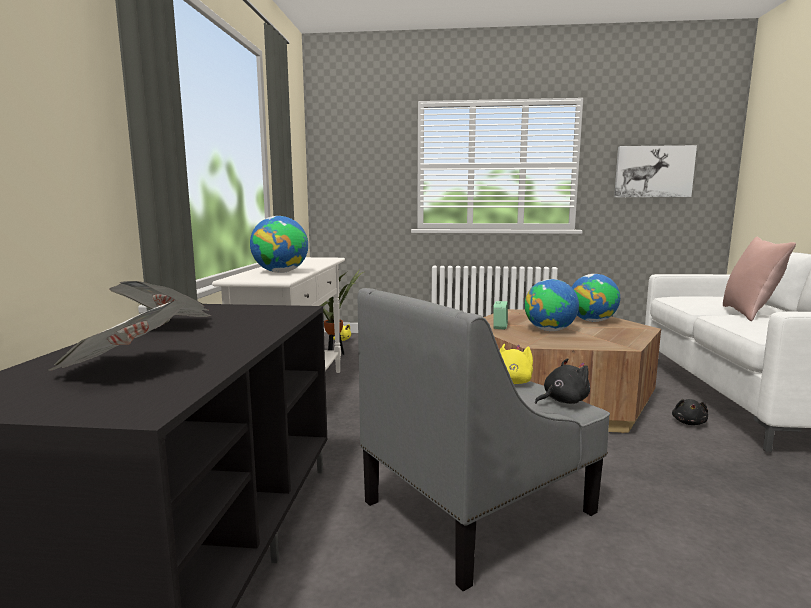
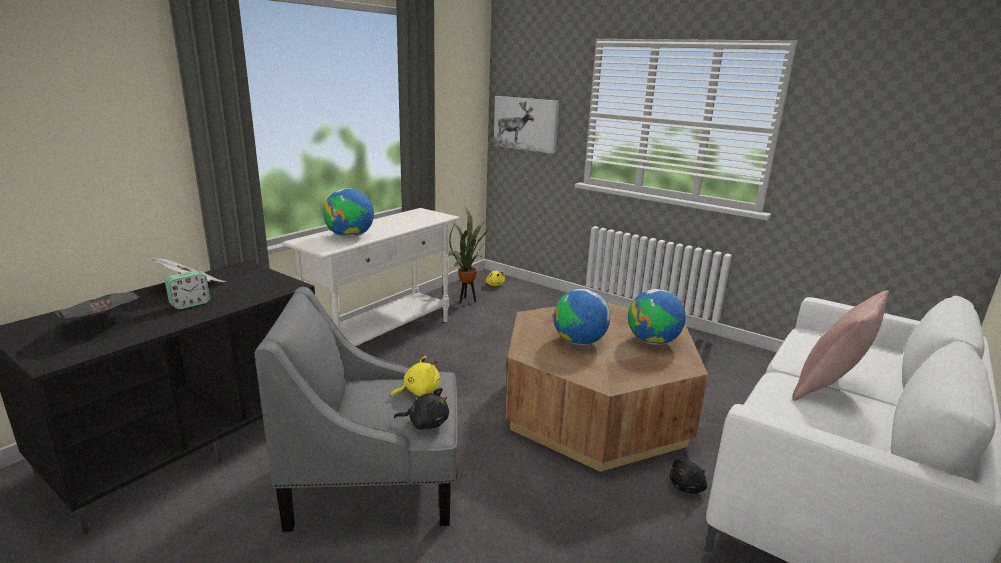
camera: 30 degrees right, 10 degrees up
alarm clock [493,301,508,329] -> alarm clock moved to [165,271,210,309]
picture [614,145,697,197] -> picture moved to [494,96,559,154]

